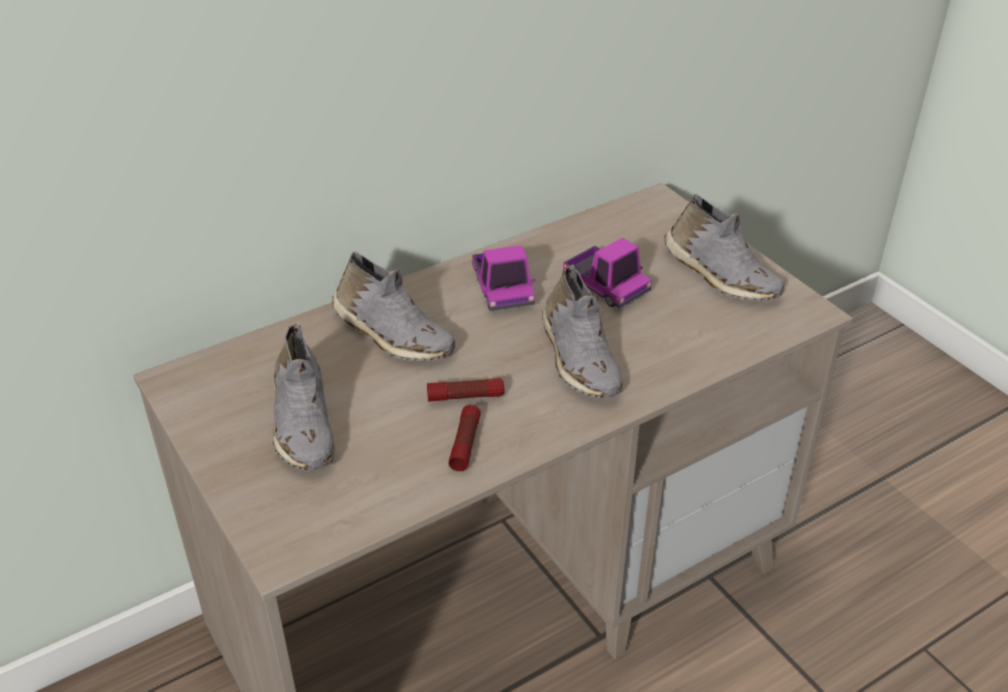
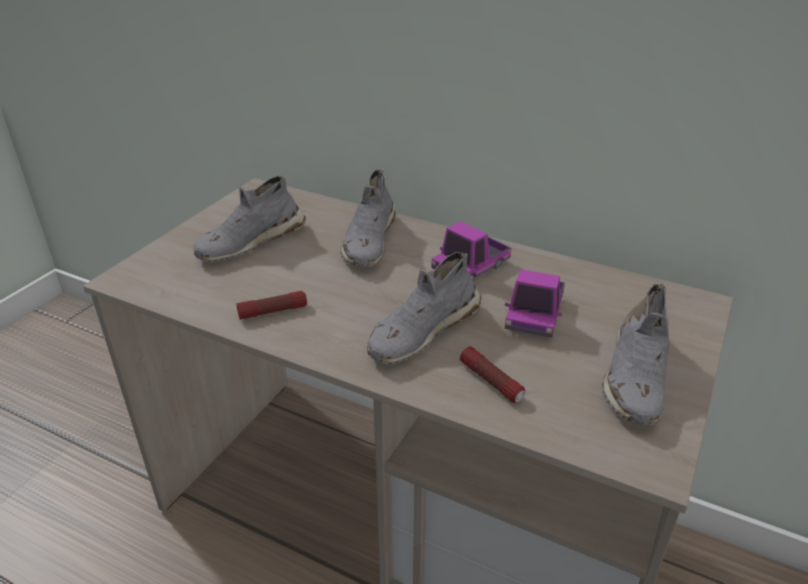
camera: 60 degrees right, 5 degrees down
flashlight [427,378,504,402] -> flashlight moved to [460,346,525,403]

